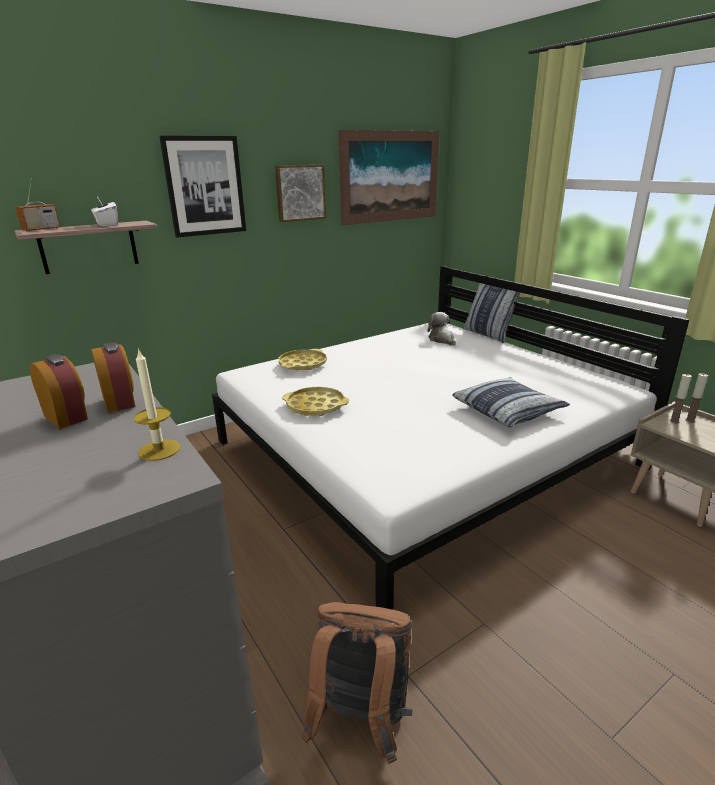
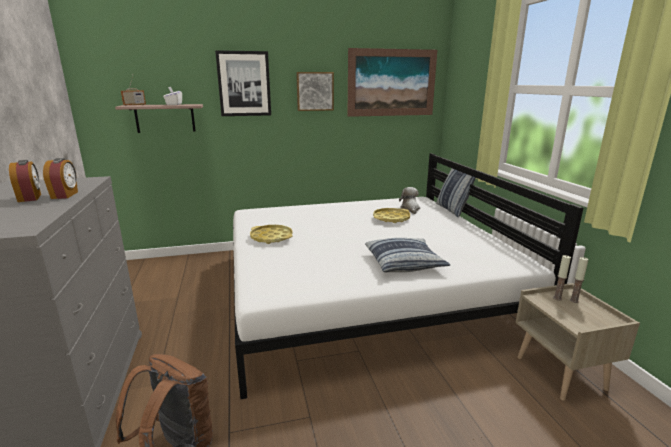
camera: 20 degrees right, 5 degrees down
candle [133,348,180,461] -> none
yellow tray [278,349,327,371] -> yellow tray moved to [373,208,410,223]

